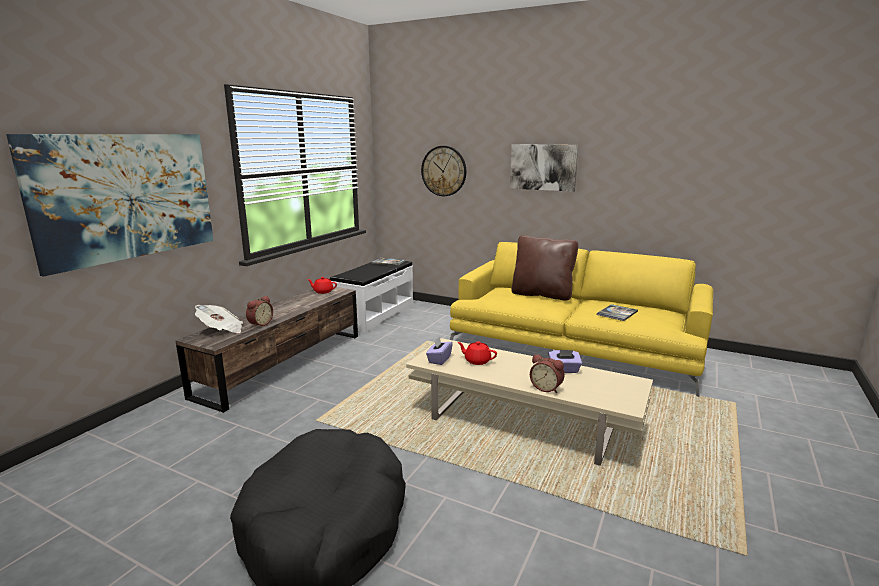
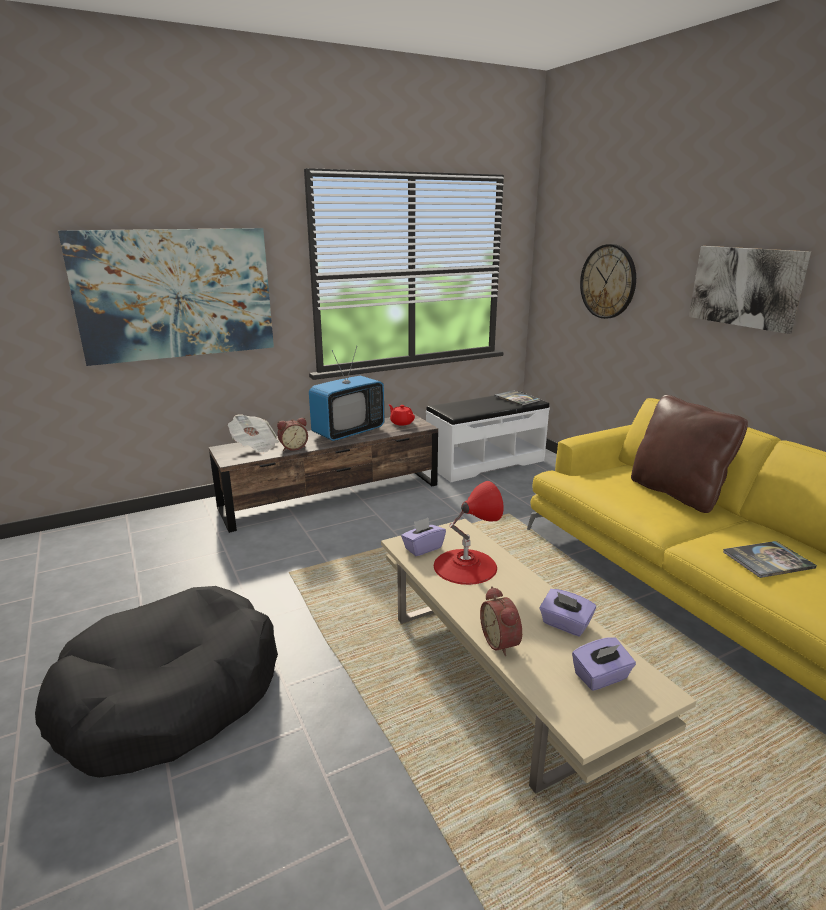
camera: 35 degrees right, 5 degrees up
red teapot [457,341,497,365] -> red table lamp [434,481,504,585]
none -> television [309,346,384,441]
none -> purple tissue box [572,637,636,691]

